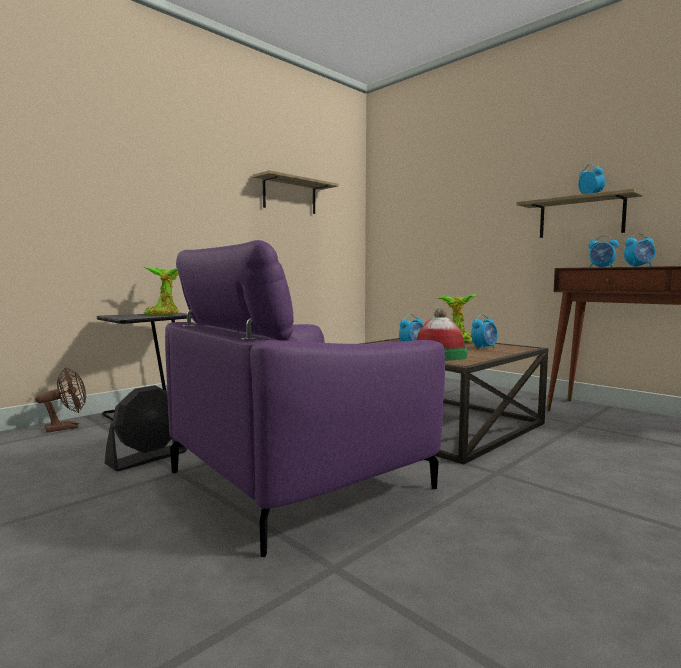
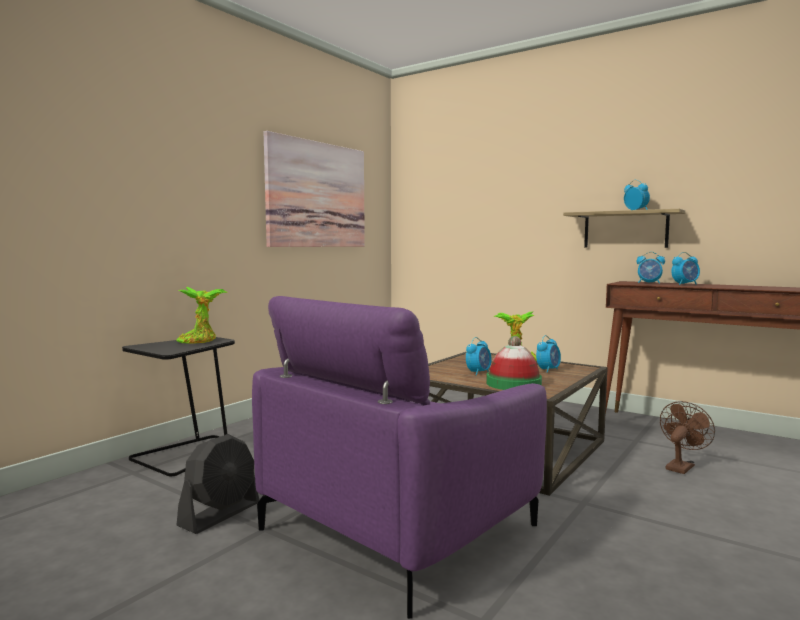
camera: 10 degrees left, 0 degrees up
brown fan [35,367,86,433] -> brown fan moved to [660,401,715,474]
shelf [253,170,339,214] -> picture [264,131,365,247]

